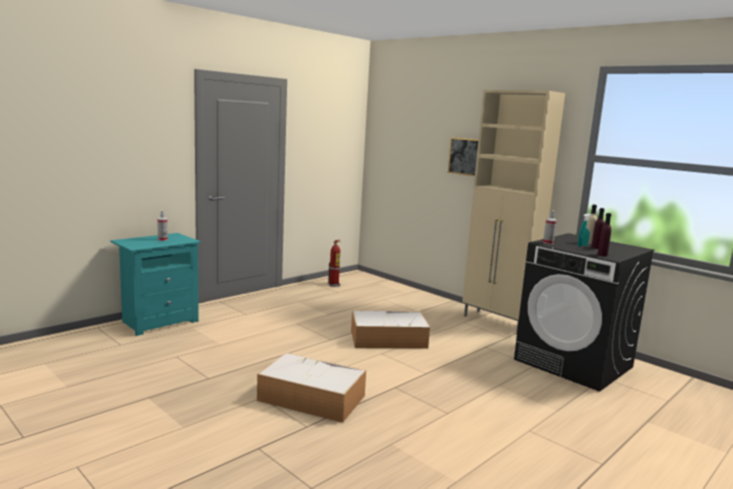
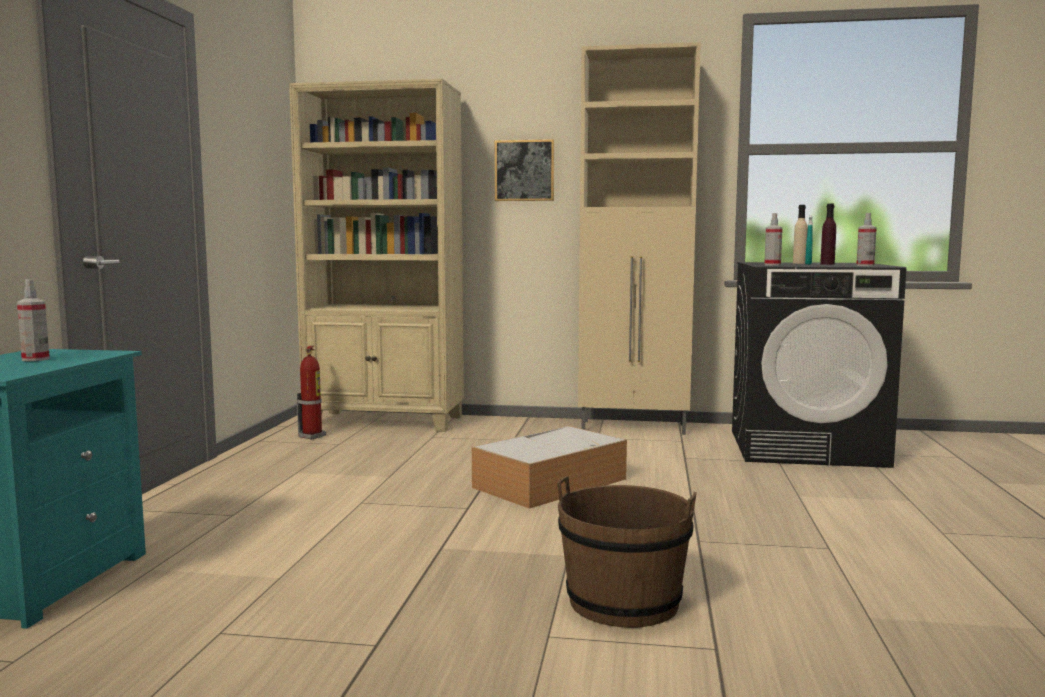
camera: 35 degrees left, 5 degrees down
storage box [257,353,366,422] -> brown bucket [557,476,697,628]
purple bottle [597,213,611,256] -> spray bottle [856,213,877,266]
none -> beige bookcase [289,79,464,432]

